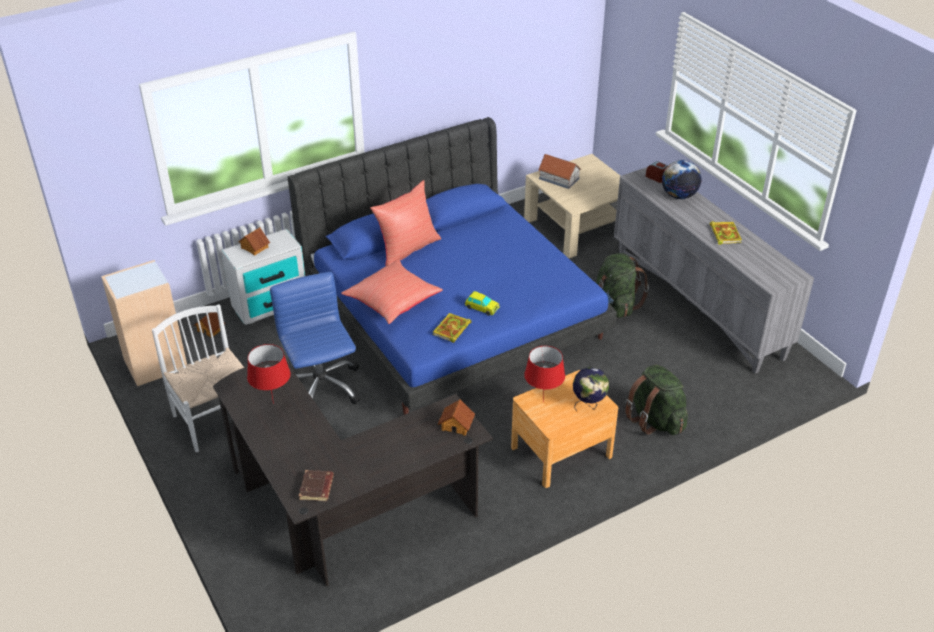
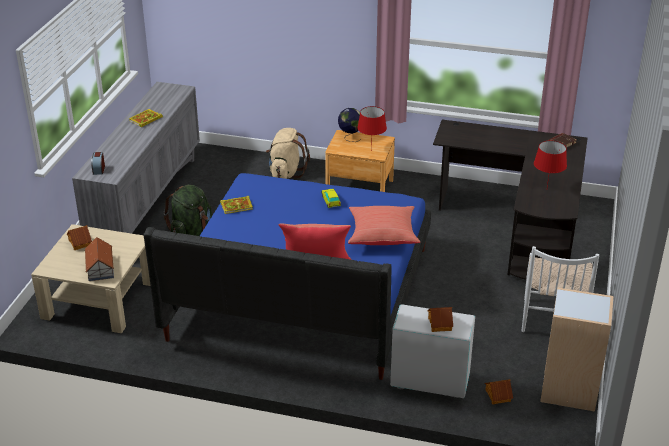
camera: 135 degrees left, 5 degrees down
blue office chair [270,272,360,404] -> none
book [433,313,471,343] -> book moved to [220,195,253,214]
toy house [438,399,475,436] -> toy house moved to [67,225,92,250]
green backpack [625,365,688,435] -> beige backpack [266,128,310,179]
globe [662,160,701,199] -> none

